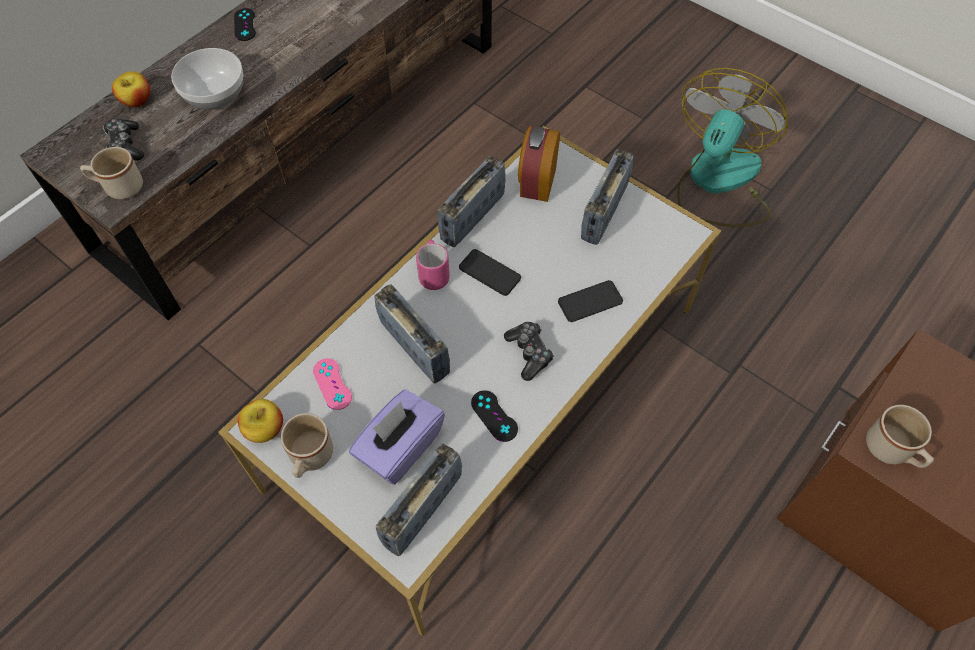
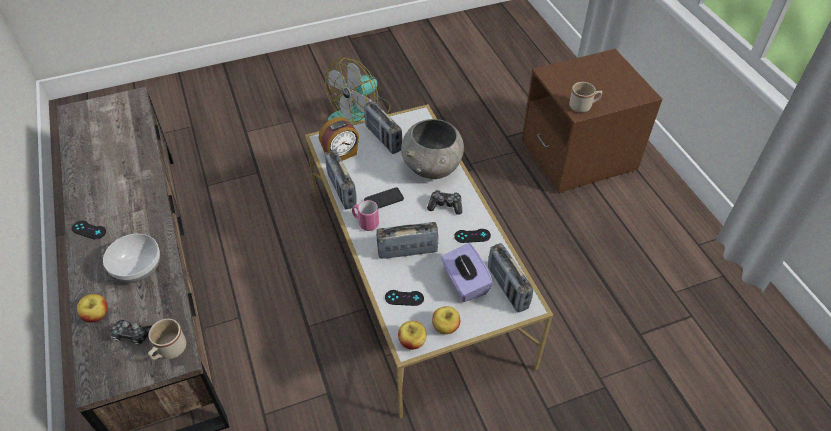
camera: 60 degrees left, 10 degrees down
beige mug [281,413,333,478] -> apple [432,307,460,334]
pink game controller [313,358,352,410] -> black game controller [385,290,424,306]
alarm clock [518,126,560,202] -> alarm clock turned 75 degrees counterclockwise [319,117,359,161]
phone [558,280,623,322] -> grey bowl [401,119,464,179]
fan [677,68,788,227] -> fan turned 105 degrees counterclockwise [325,57,391,123]

